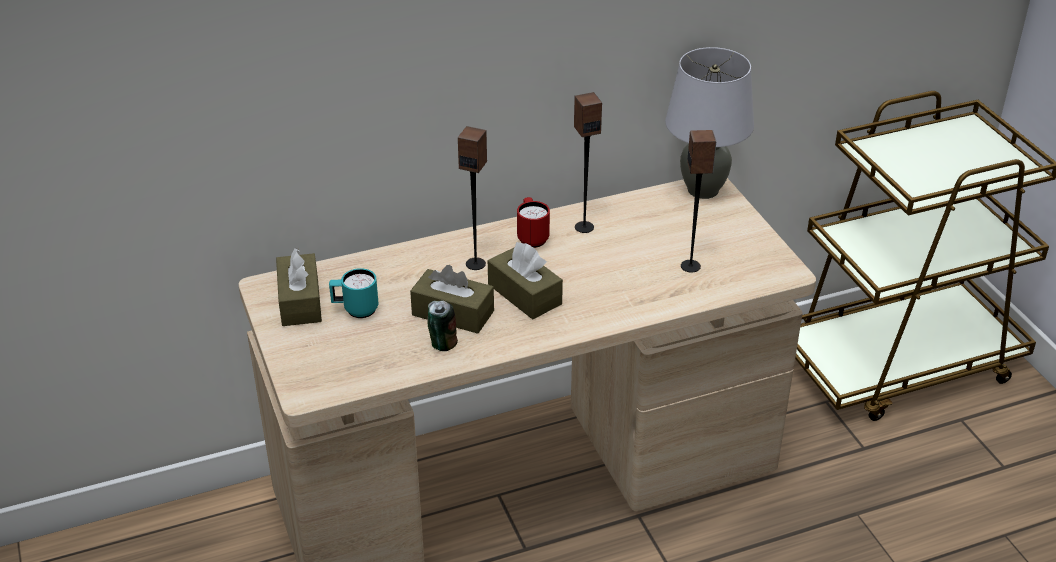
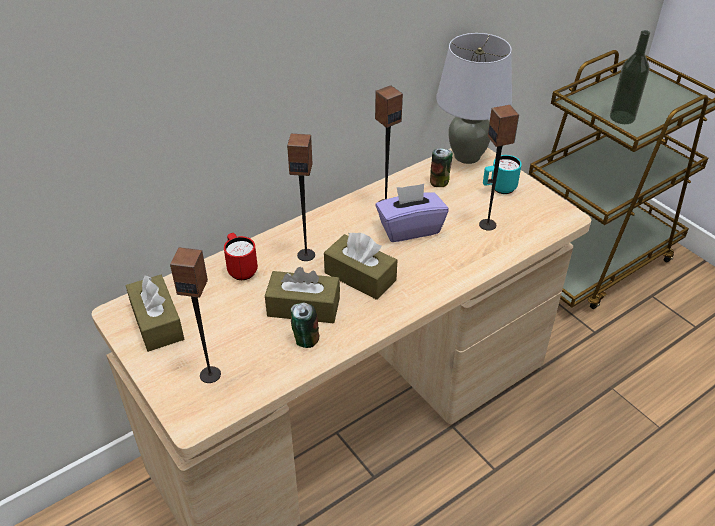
camera: 15 degrees left, 5 degrees up
turquoise mug [329,268,378,318] -> turquoise mug moved to [483,155,522,194]
red mug [517,197,550,248] -> red mug moved to [224,233,258,280]
none -> speaker [170,247,221,383]
none -> purple tissue box [375,184,449,242]
none -> can [430,148,453,187]
none -> bottle [610,30,650,124]

